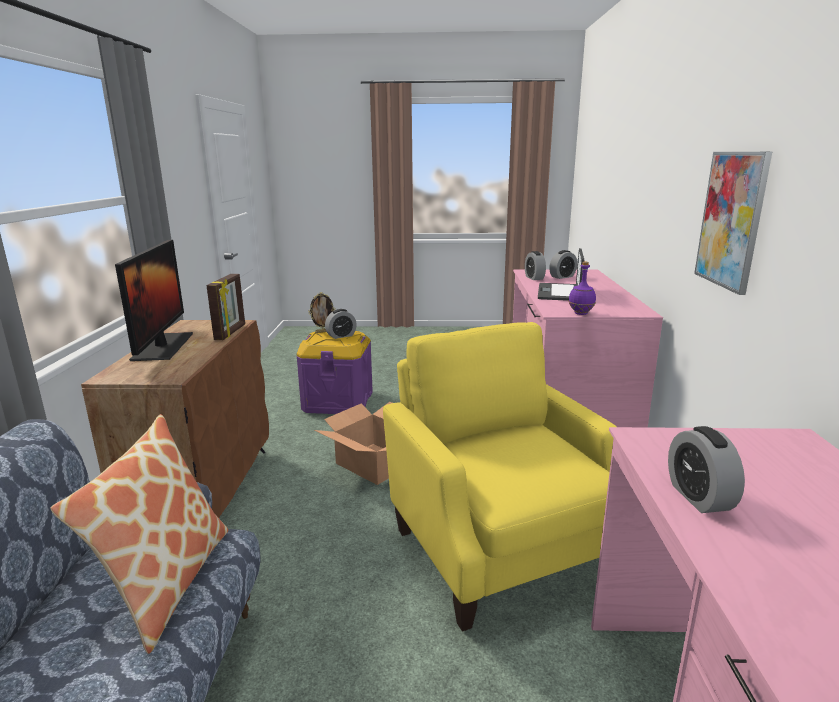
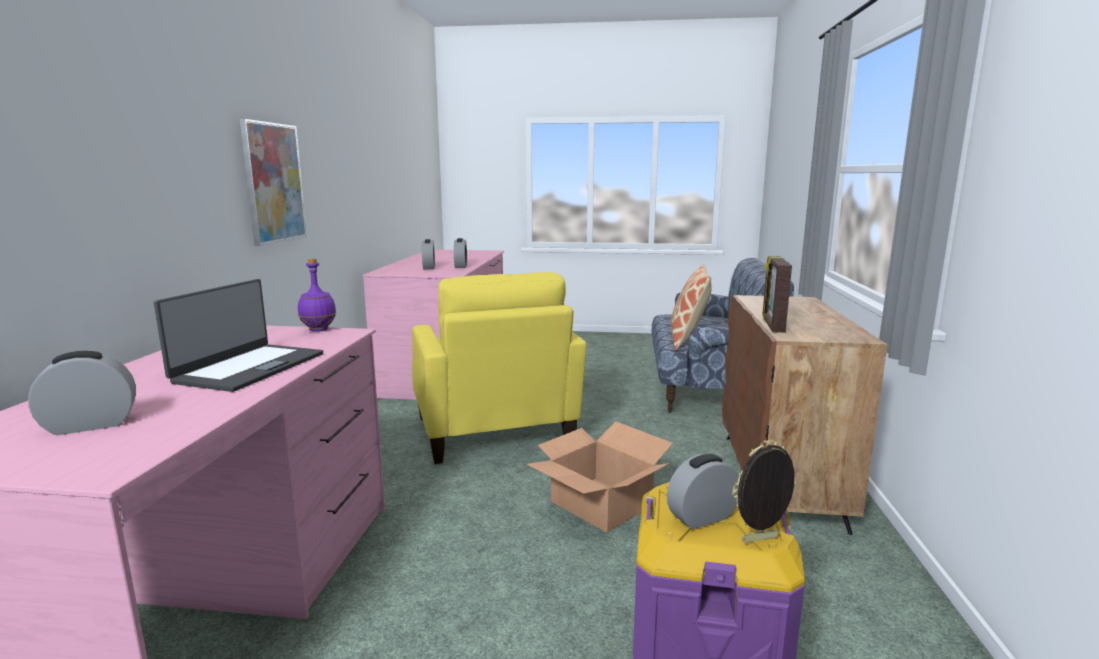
camera: 175 degrees left, 5 degrees down
monitor [115,240,193,361] -> none
alarm clock [525,251,546,280] -> alarm clock moved to [422,239,435,270]

